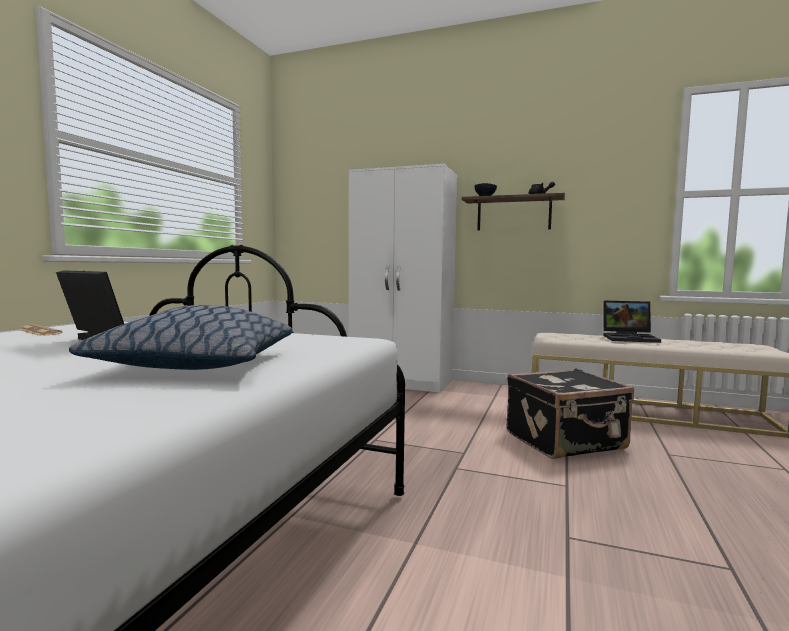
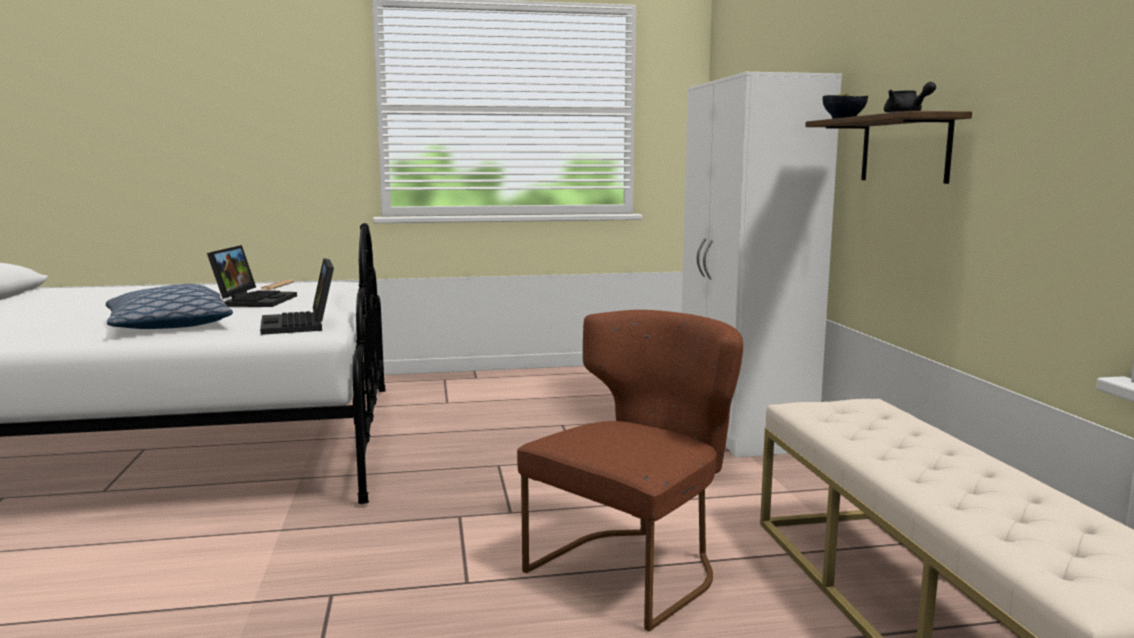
camera: 60 degrees right, 5 degrees up
black suitcase [507,368,634,459] -> brown chair [517,310,743,631]
laptop [603,301,661,343] -> laptop moved to [260,258,334,335]

